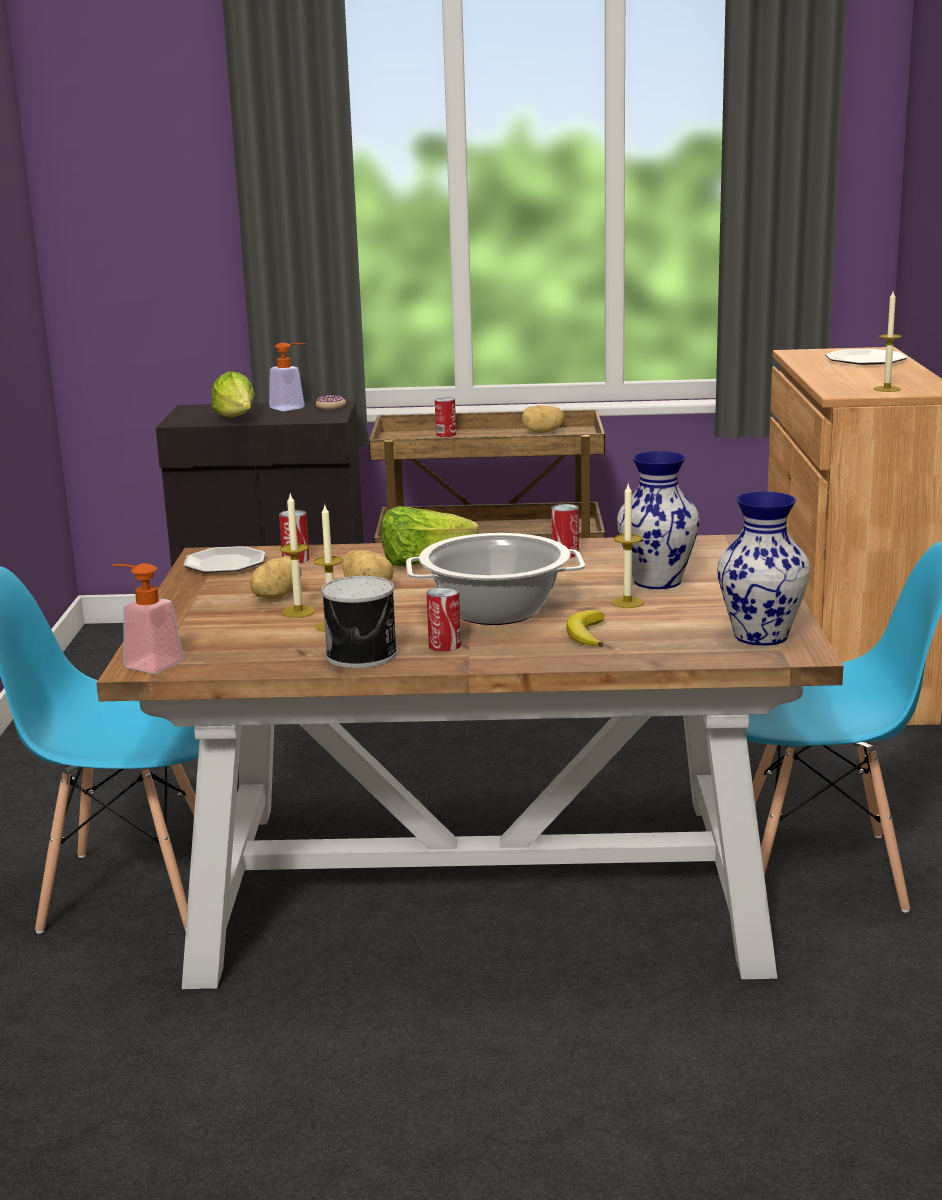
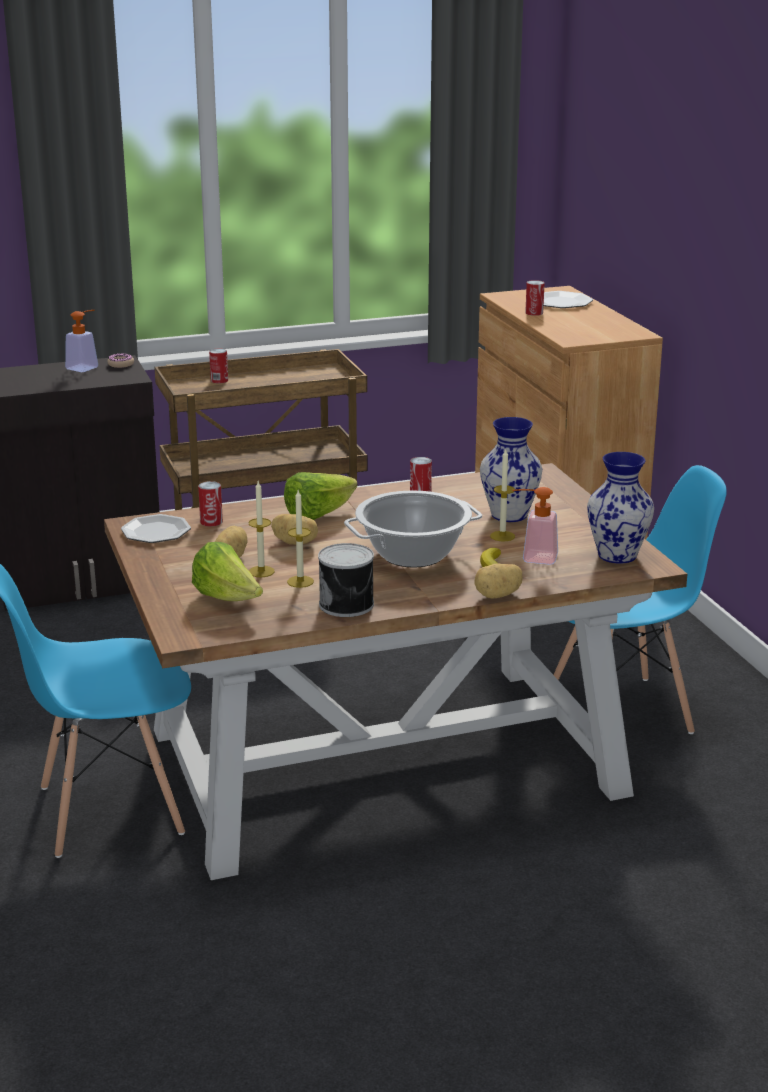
camera: 20 degrees left, 5 degrees up
soap dispenser [112,563,184,673] -> soap dispenser moved to [512,487,558,565]
lettuce [212,371,255,418] -> lettuce moved to [192,542,263,601]
can [427,587,461,652] -> can moved to [525,280,545,316]
potato [522,405,565,433] -> potato moved to [474,563,523,599]
candle [874,291,902,392] -> none

